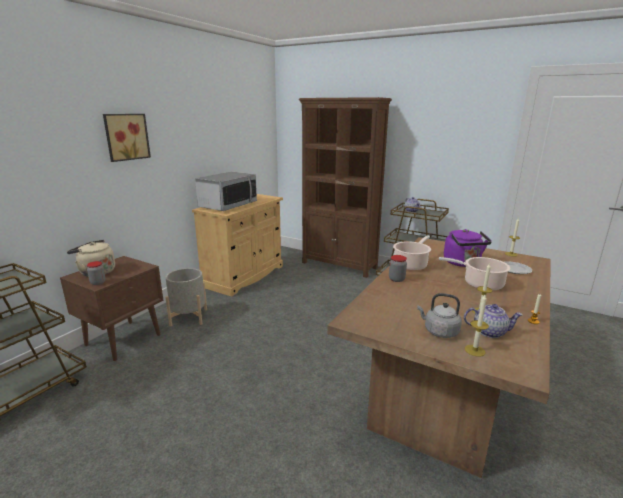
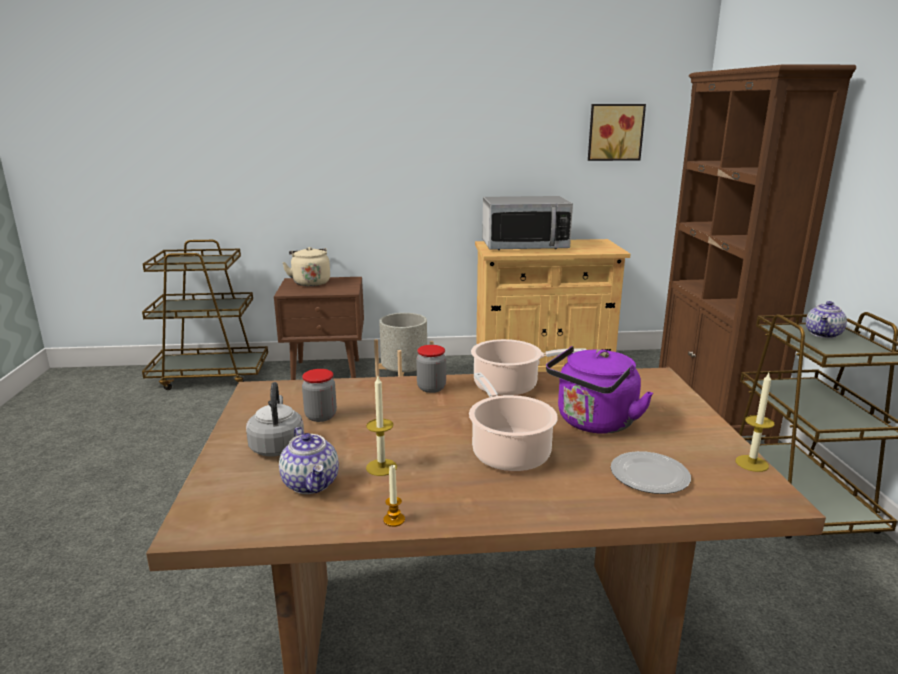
camera: 55 degrees right, 0 degrees up
jar [87,261,106,285] -> jar moved to [302,369,337,422]
picture [103,114,151,162] -> picture moved to [588,104,646,161]
candle [465,295,489,357] -> none

